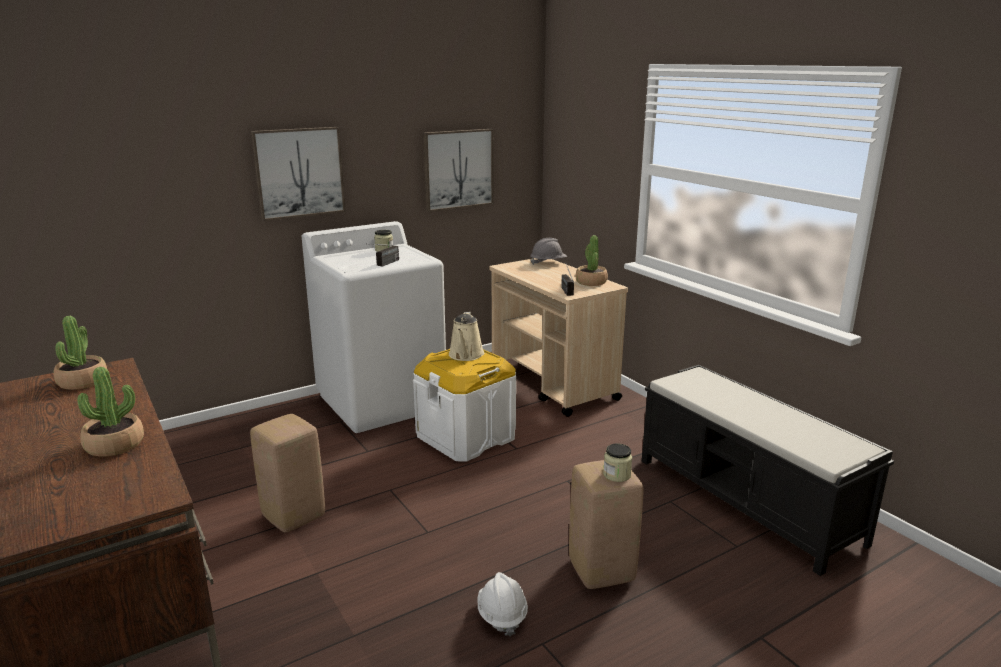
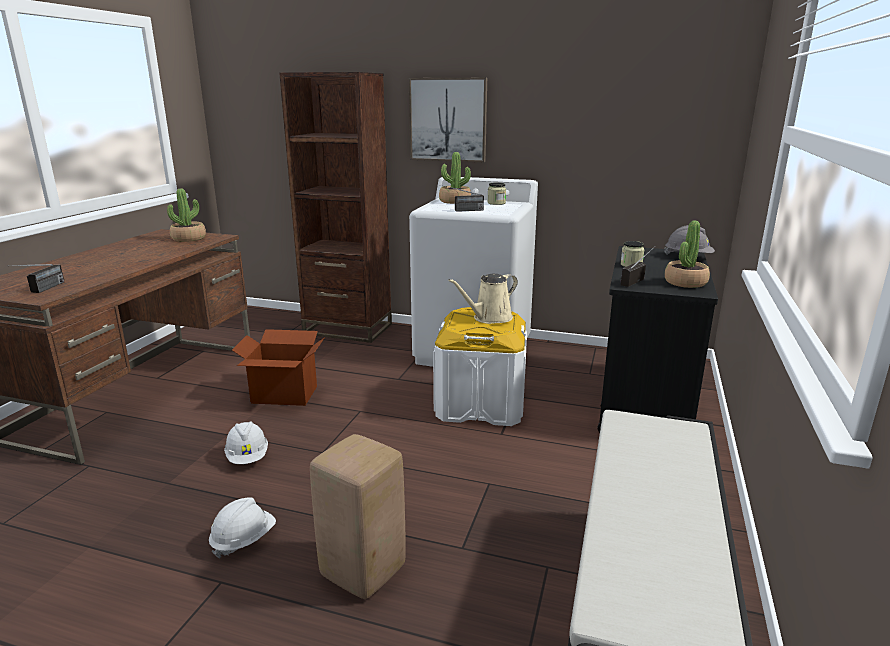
camera: 50 degrees right, 0 degrees up
potted plant [78,367,144,457] -> potted plant moved to [439,152,471,204]
beige stool [250,414,325,533] -> cardboard box [232,329,325,406]
picture [423,129,494,212] -> none
beige cart [490,258,628,417] -> black cart [597,246,718,433]
jar [603,443,632,482] -> jar moved to [621,241,644,267]
none -> radio [7,264,64,293]
none -> white hard hat [224,421,268,464]
none -> brown bookcase [279,72,392,343]

